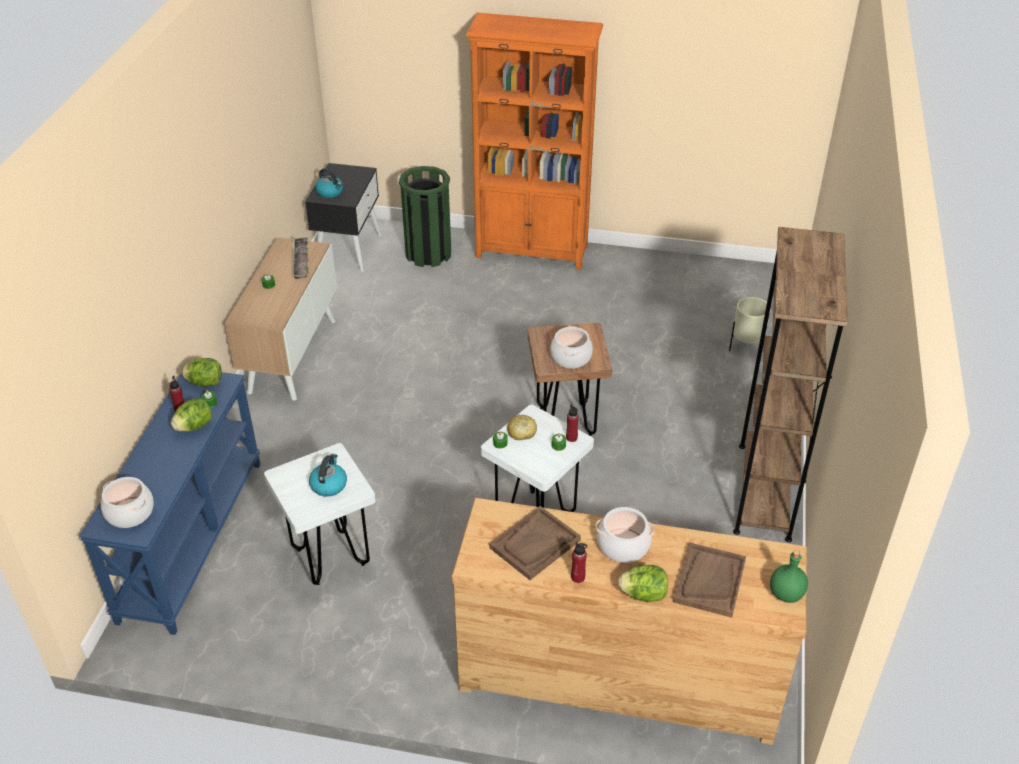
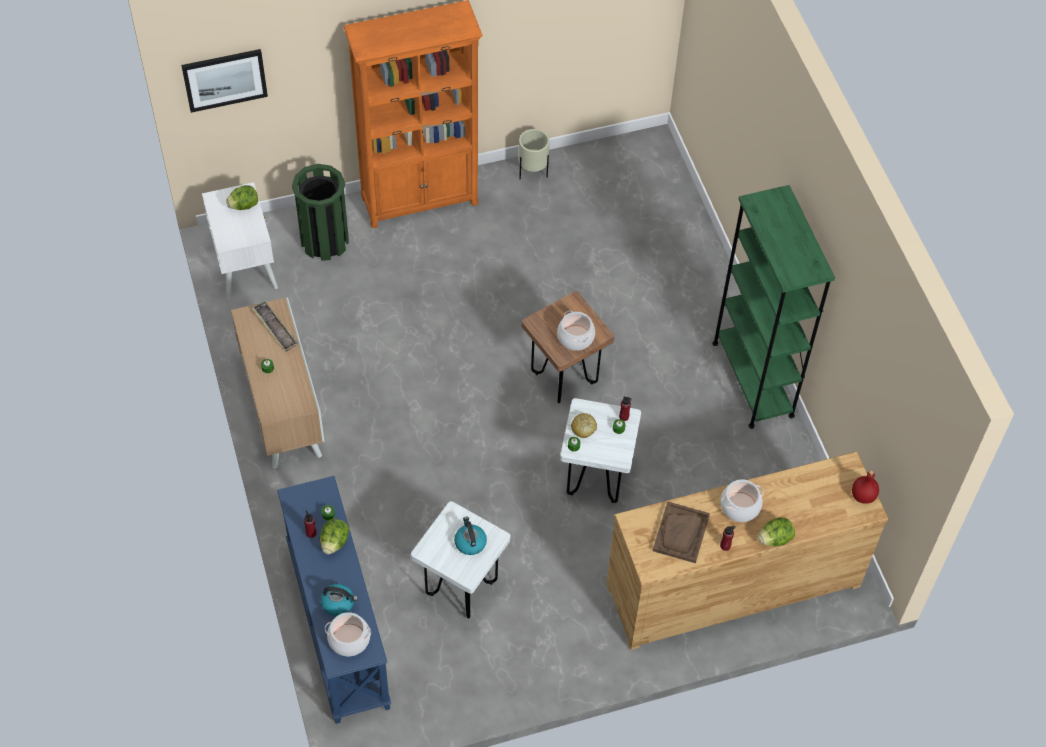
camera: 30 degrees left, 15 degrees up
lettuce [181,358,222,387] -> lettuce moved to [226,185,258,210]
black nightstand [305,163,381,272] -> white nightstand [202,182,278,300]
kettle [315,168,343,198] -> kettle moved to [320,584,358,616]
brown tray [673,542,746,618] -> none
beige planter [729,297,771,351] -> beige planter moved to [519,129,550,179]
brown bookcase [733,227,848,542] -> green bookcase [712,185,835,429]
green bottle [770,550,808,603] -> red bottle [852,470,879,504]
none -> picture [181,49,268,113]

